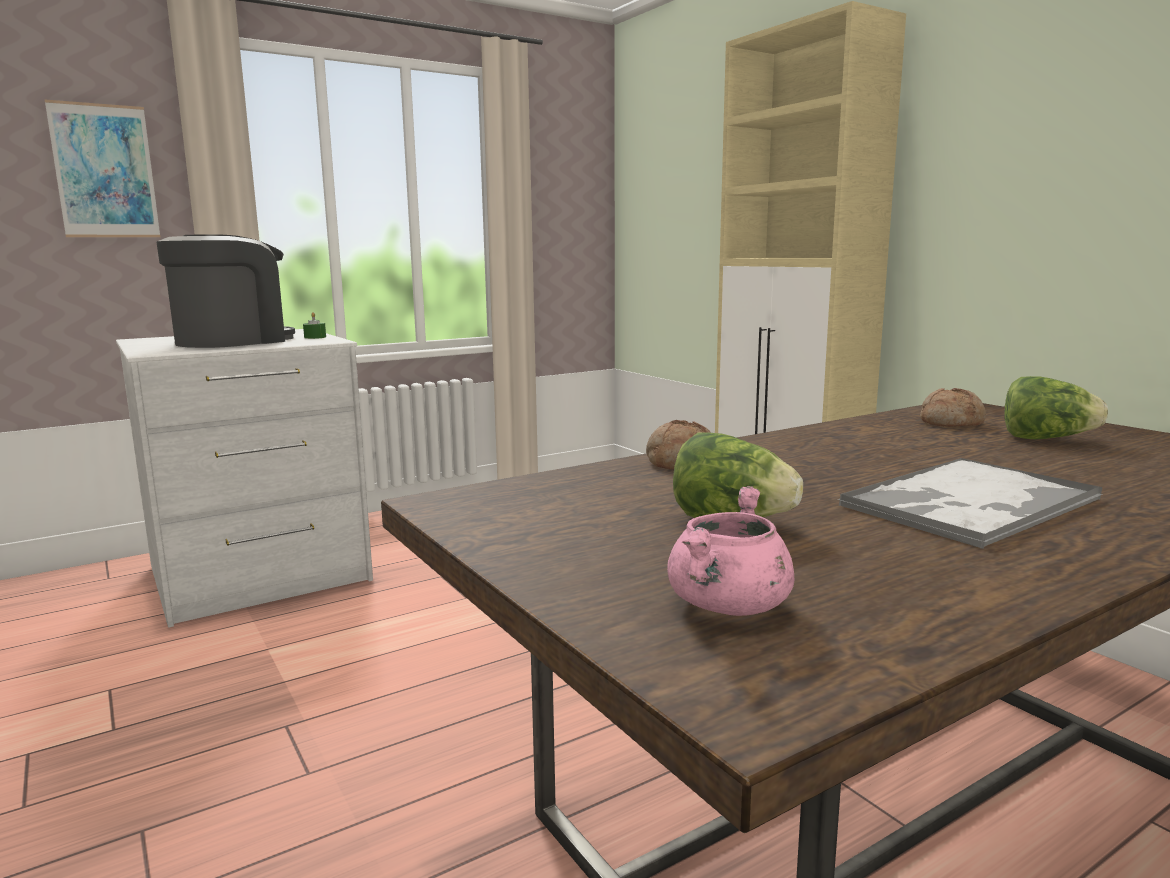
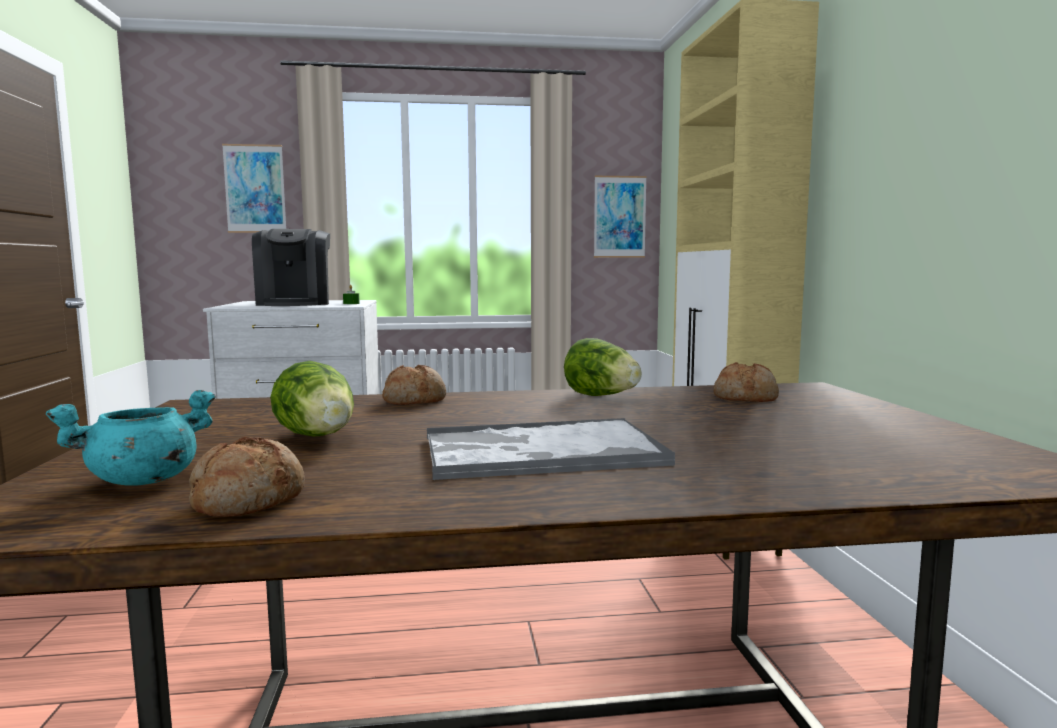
camera: 25 degrees right, 5 degrees down
coffee machine [156,234,295,348] -> coffee machine turned 105 degrees clockwise [252,229,330,306]
pink cooking pot [667,486,794,616] -> turquoise cooking pot [46,390,216,486]
lettuce [1005,376,1108,439] -> lettuce moved to [564,338,642,396]
none -> bread [189,437,305,517]
none -> picture [594,176,647,258]

